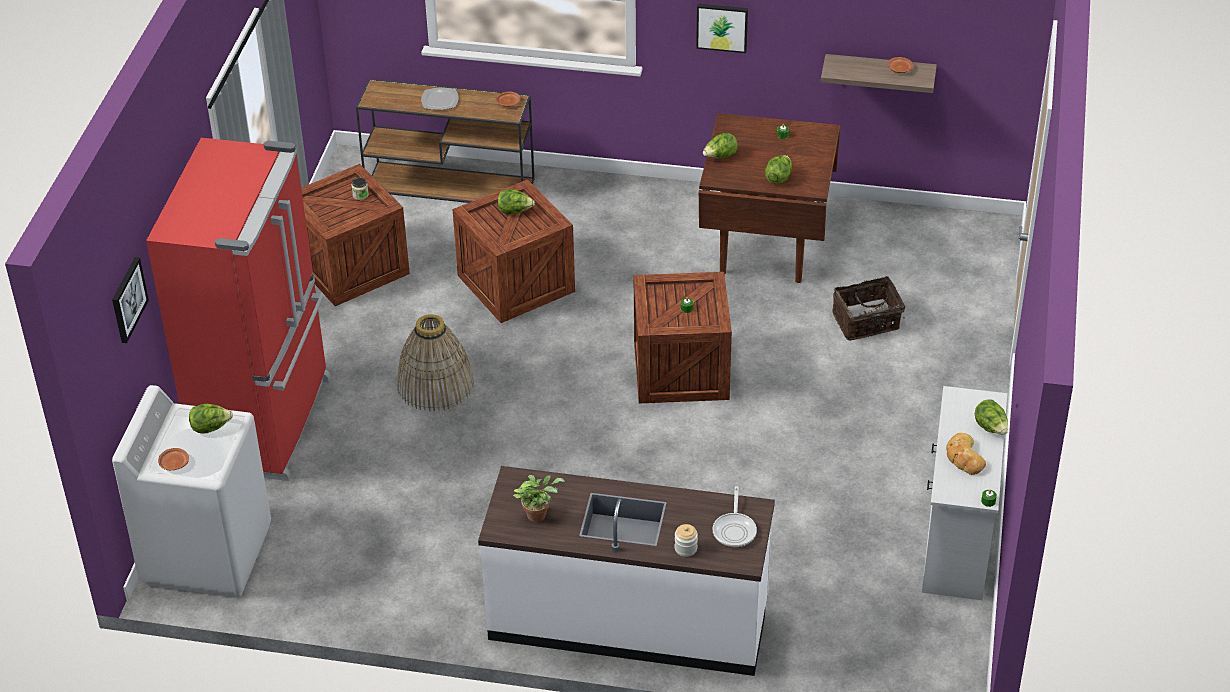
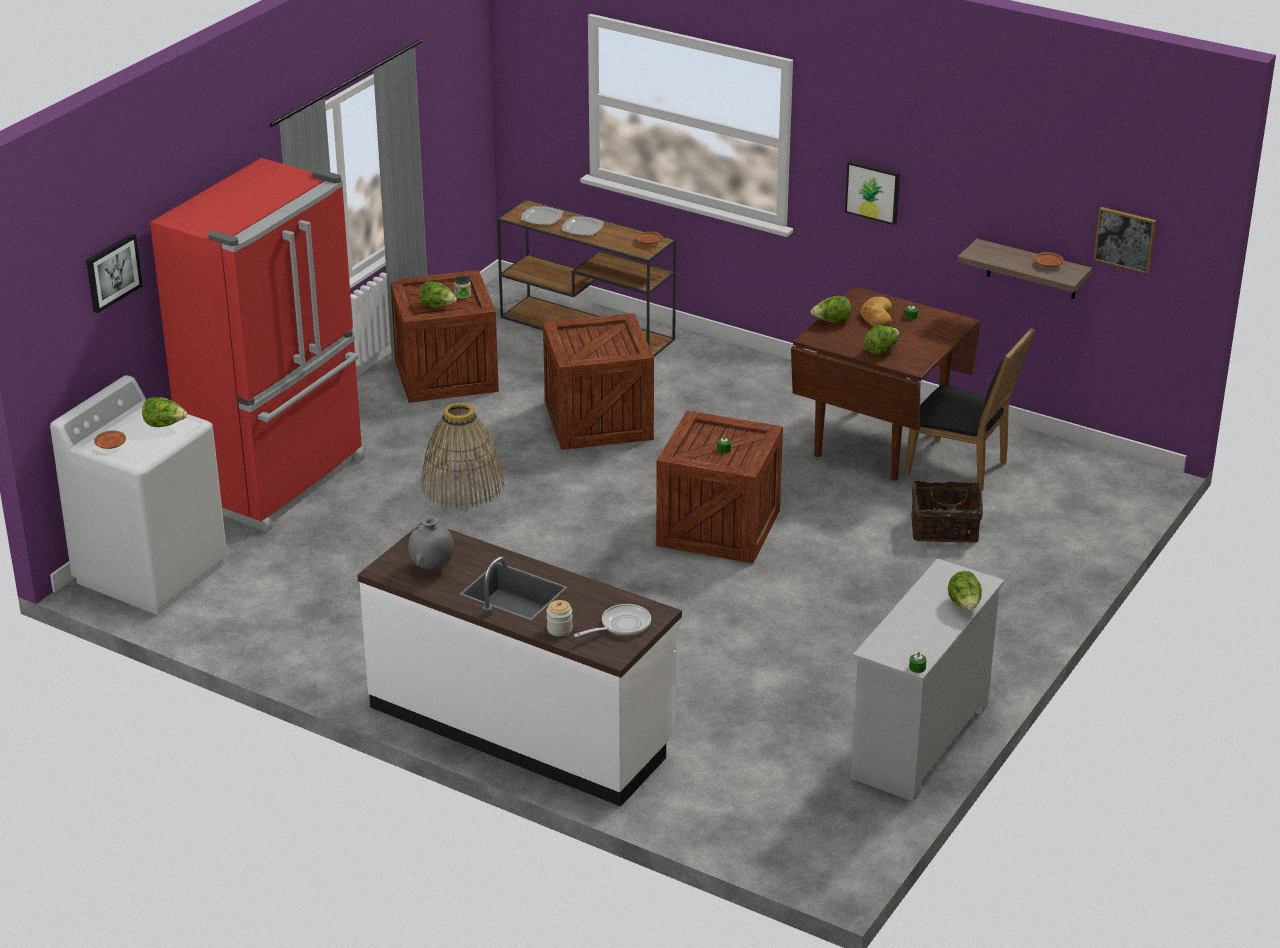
camera: 20 degrees right, 10 degrees down
lettuce [497,189,535,215] -> lettuce moved to [419,281,457,308]
potted plant [513,475,565,522] -> grey vase [408,516,454,570]
frying pan [712,486,757,547] -> frying pan turned 150 degrees counterclockwise [574,604,651,637]
bread [946,433,986,475] -> bread moved to [861,297,892,327]
none -> plate [521,206,563,225]
none -> black chair [904,327,1035,491]
none -> picture [1093,207,1156,274]

